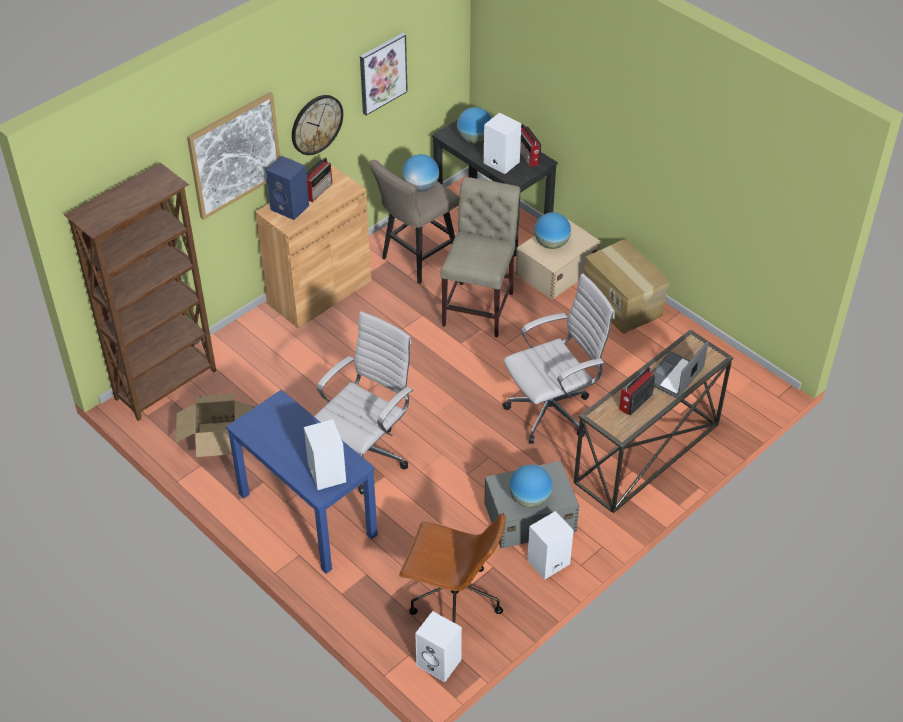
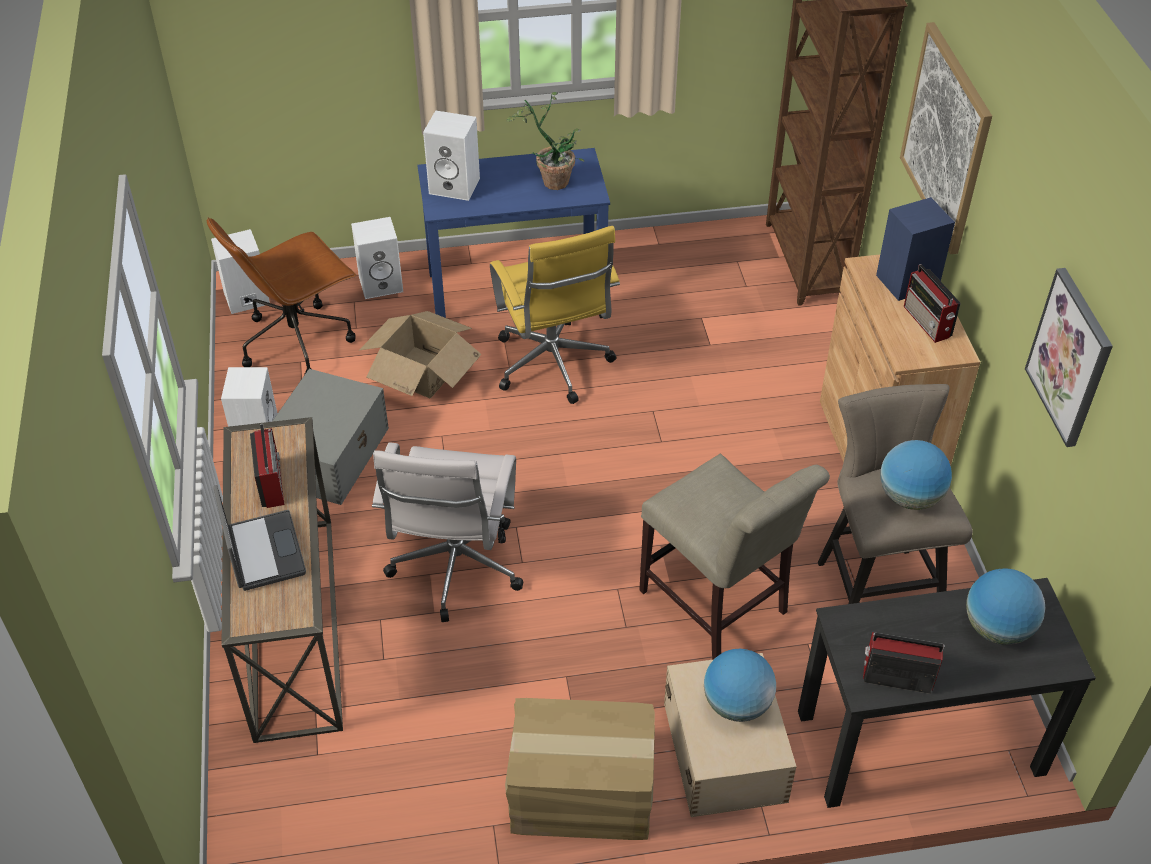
camera: 125 degrees right, 0 degrees up
cardboard box [175,393,256,457] -> cardboard box moved to [360,311,482,398]
wall clock [292,95,343,155] -> none
white office chair [314,311,413,495] -> yellow office chair [490,226,620,404]
white speaker [483,113,521,174] -> white speaker moved to [351,217,403,299]
globe [509,464,552,508] -> none
none -> potted plant [507,92,585,190]

